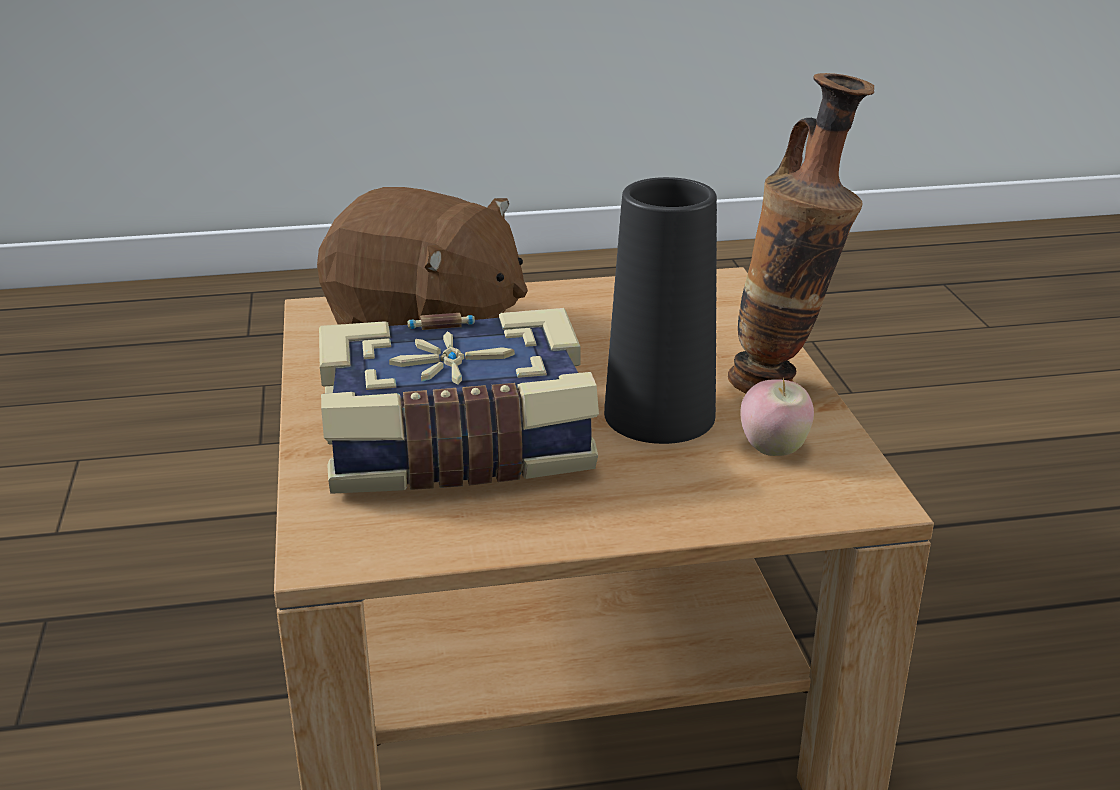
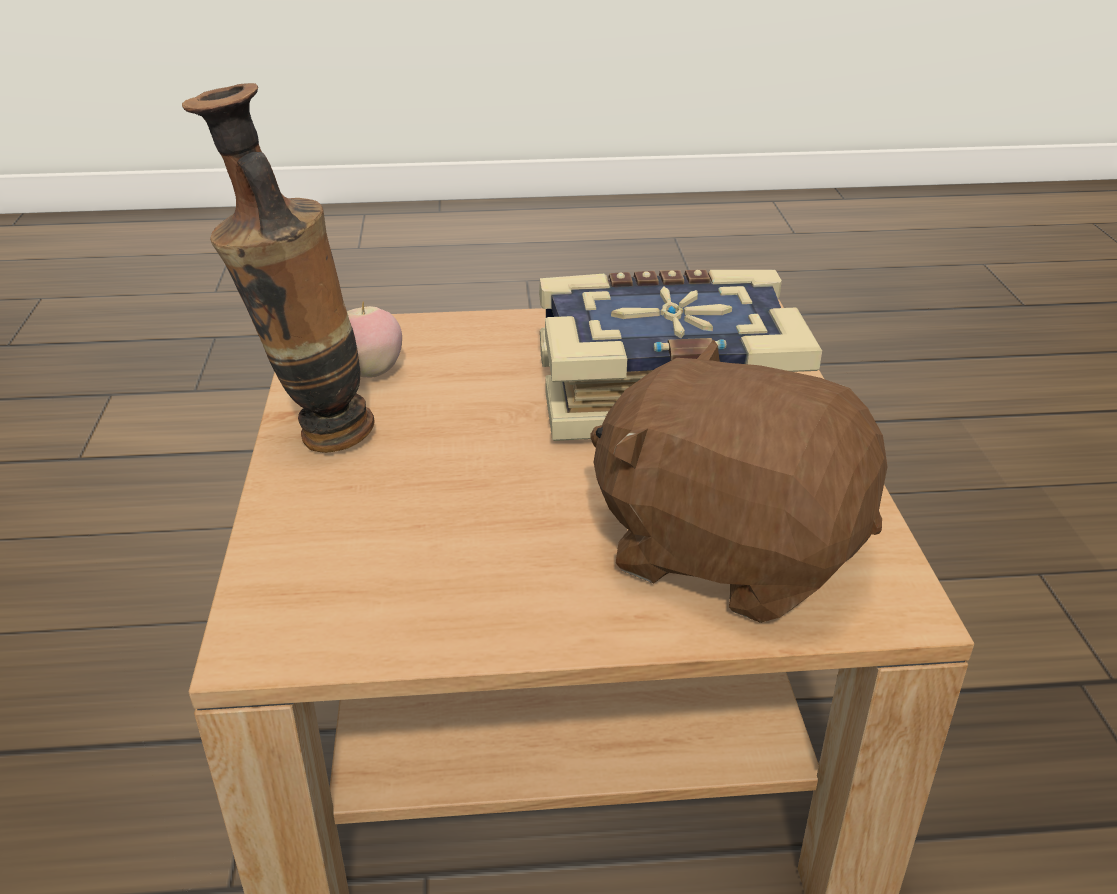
camera: 175 degrees left, 5 degrees up
black vase [604,177,717,444] -> none

